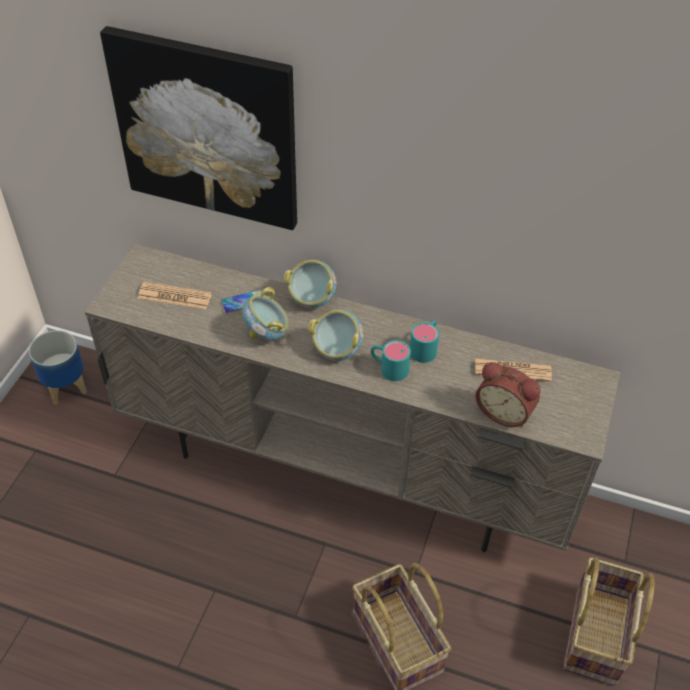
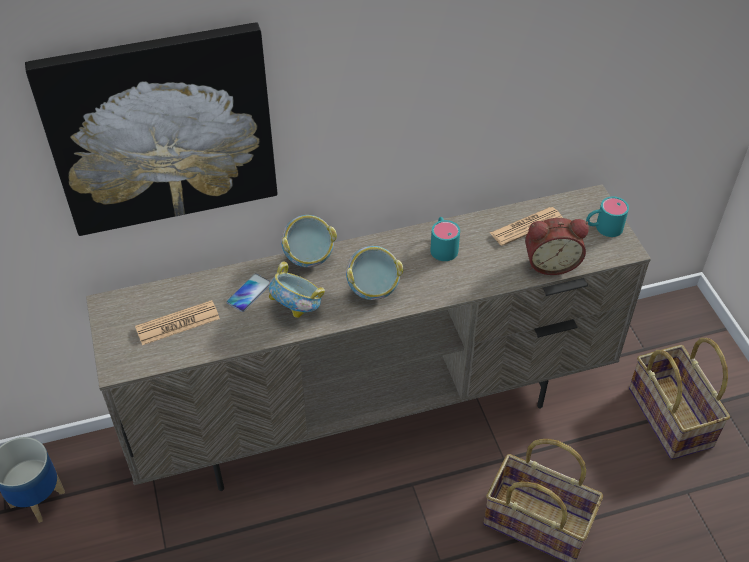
camera: 35 degrees left, 0 degrees up
turquoise mug [371,340,411,381] -> turquoise mug moved to [586,196,629,237]

